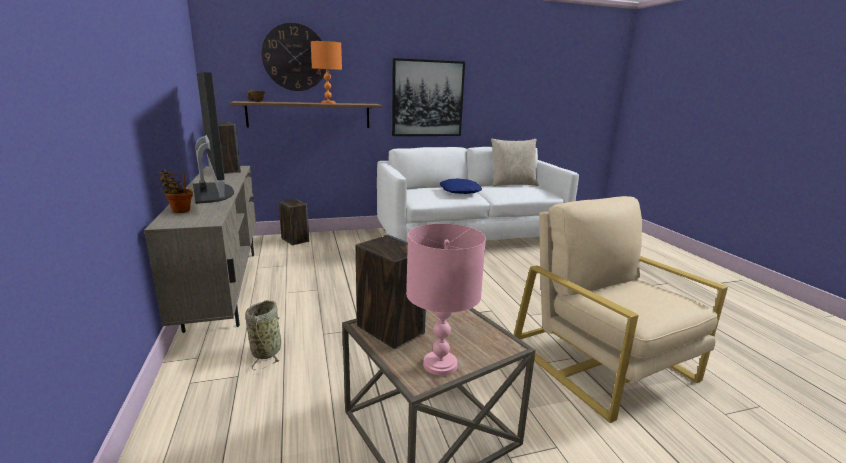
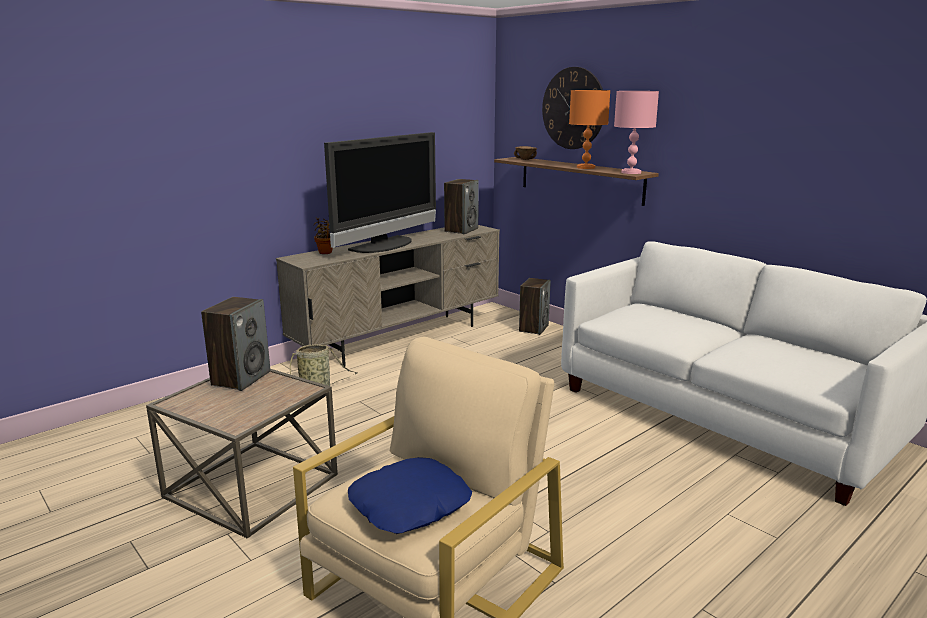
camera: 65 degrees right, 0 degrees up
picture [392,58,465,136] -> none
pink table lamp [406,224,486,375] -> pink table lamp moved to [614,91,659,174]
blue pillow [440,179,482,194] -> blue pillow moved to [348,457,472,534]
beige pillow [491,139,539,186] -> none

